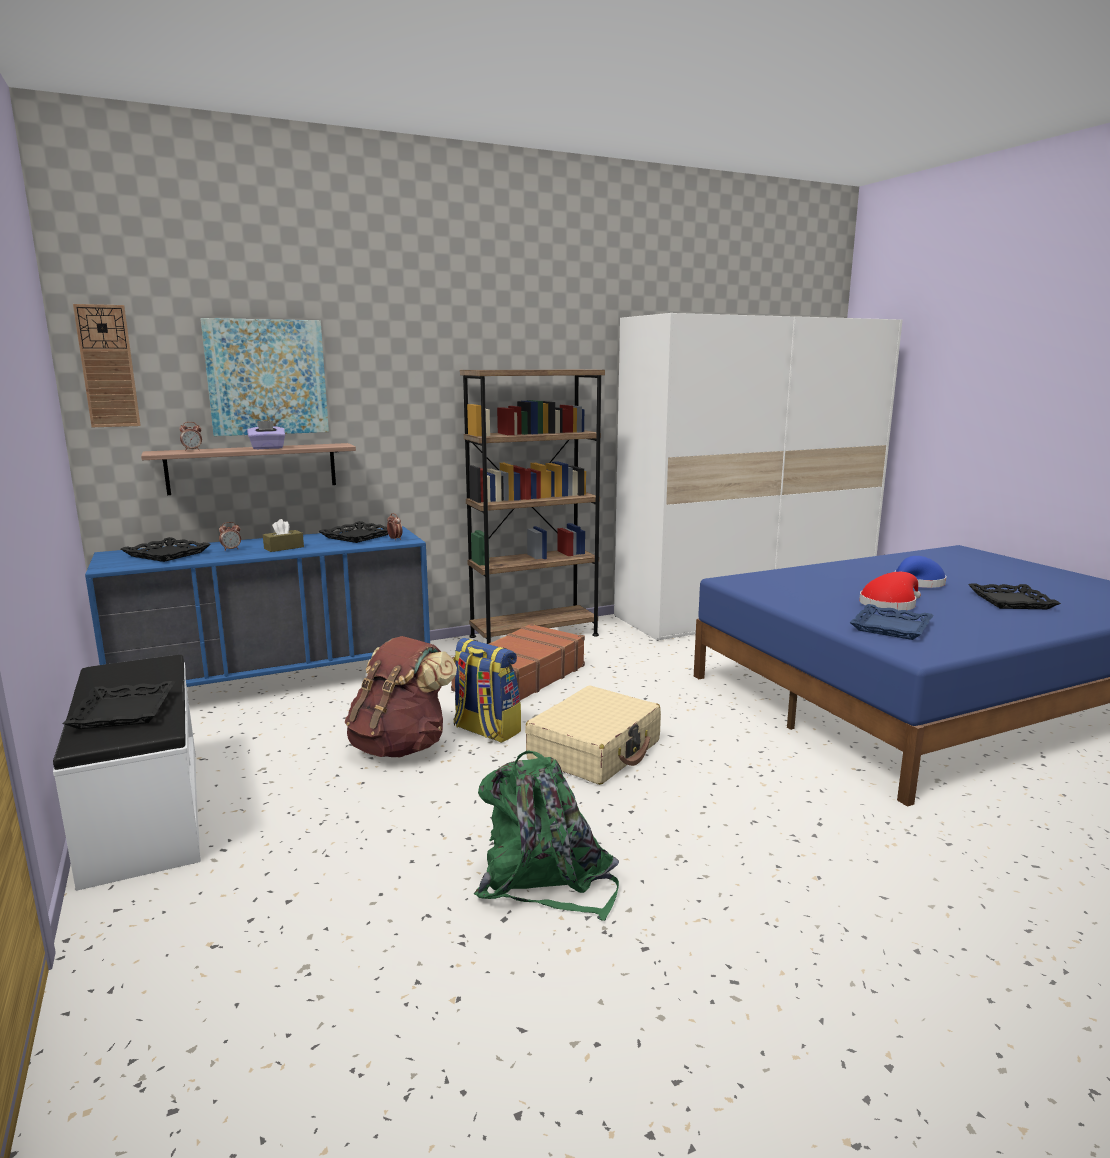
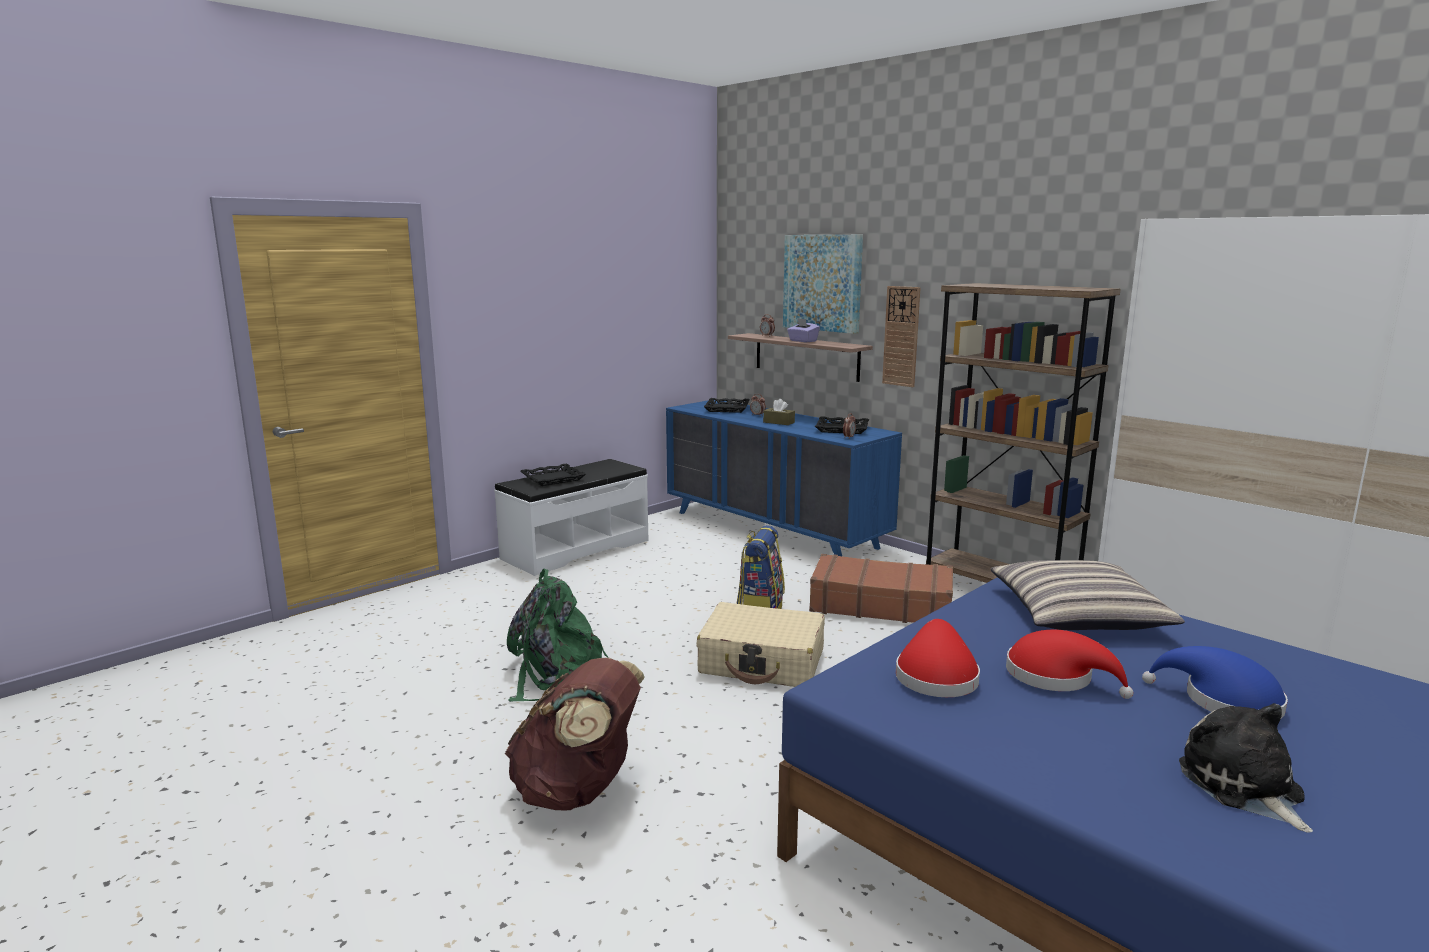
camera: 70 degrees right, 0 degrees up
wall clock [73,304,141,427] -> wall clock moved to [882,286,921,387]
brown backpack [345,636,457,757] -> brown backpack moved to [505,658,645,811]
blue tray [850,604,934,640] -> red hat [896,619,980,697]
black tray [968,584,1061,609] -> plush toy [1179,703,1313,833]
none -> pillow [991,560,1185,630]

